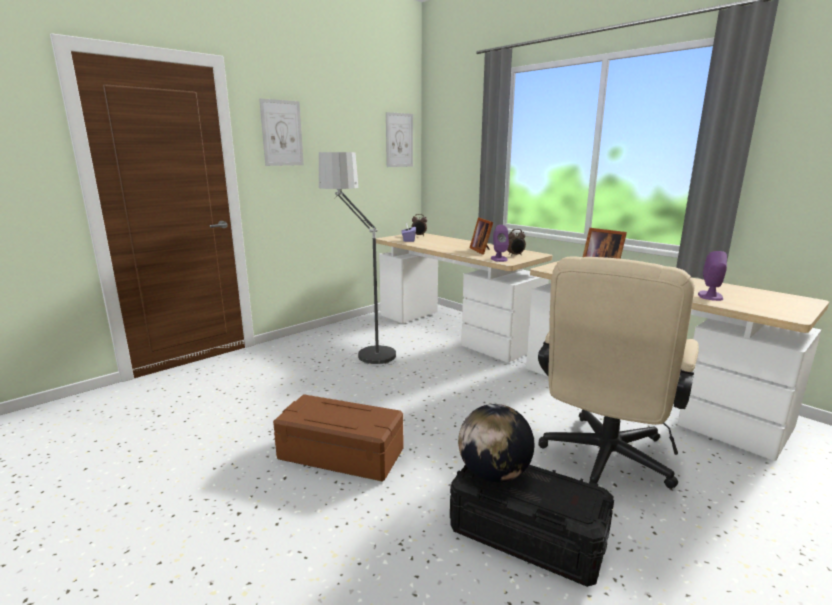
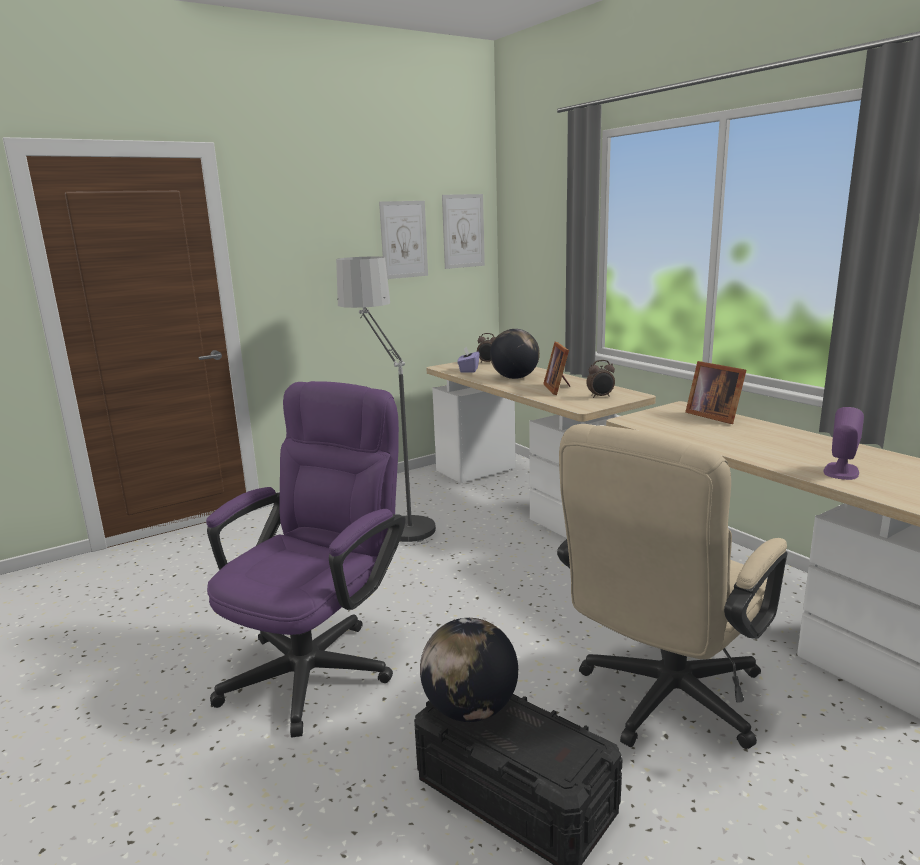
camera: 10 degrees right, 0 degrees up
picture [259,98,304,166] -> picture moved to [379,201,428,279]
brown storage box [273,394,403,482] -> purple office chair [206,381,406,738]
purple speaker [491,225,509,262] -> none
none -> globe [490,329,540,379]

